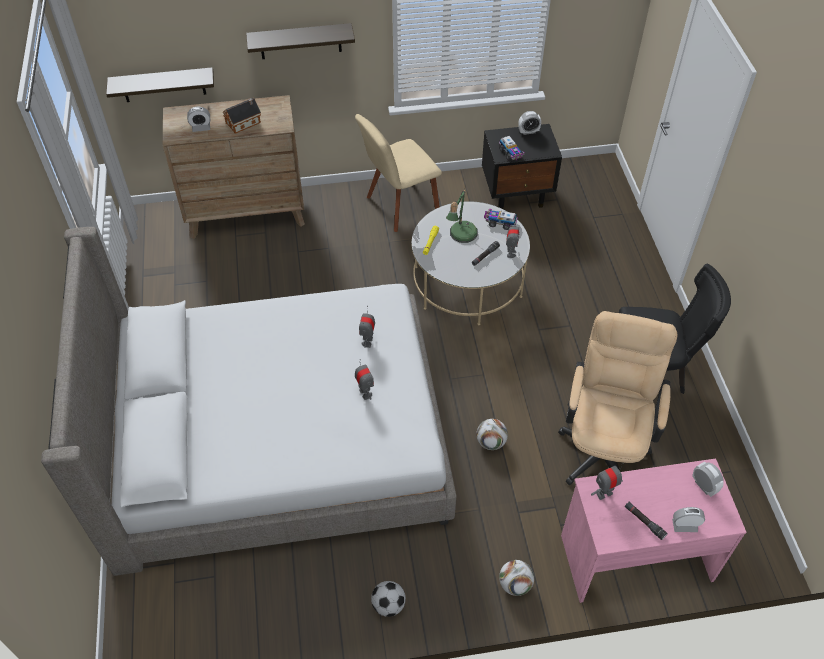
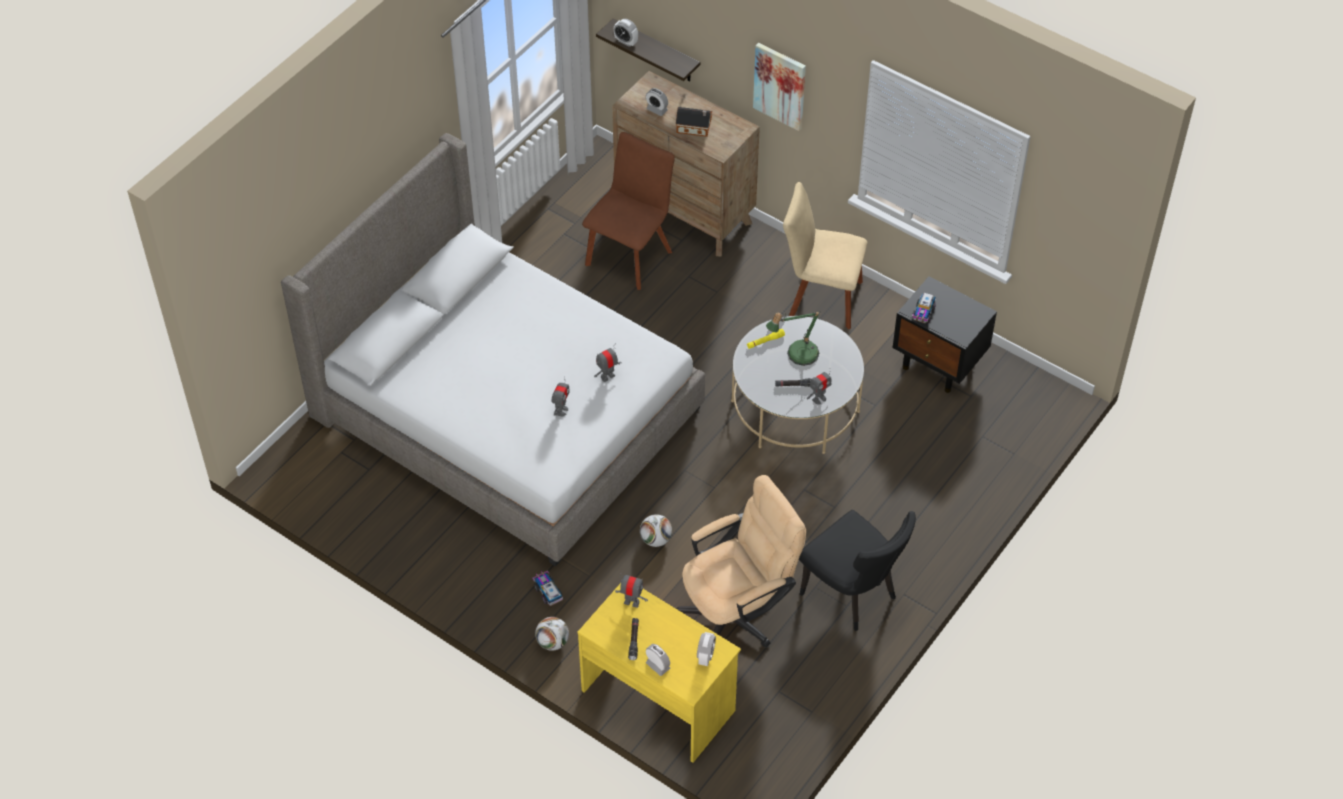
camera: 45 degrees right, 0 degrees up
shelf [246,23,355,59] -> picture [753,43,806,131]
football [371,581,406,617] -> none
toy truck [484,209,518,230] -> toy truck moved to [532,571,563,606]
alarm clock [518,111,541,135] -> alarm clock moved to [614,19,638,47]
pink desk [561,458,746,603] -> yellow desk [577,583,741,763]
none -> brown chair [582,132,675,290]

